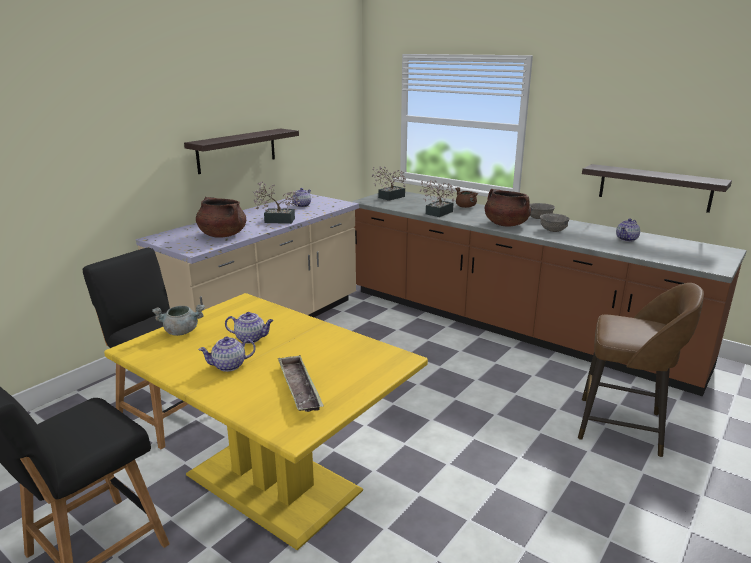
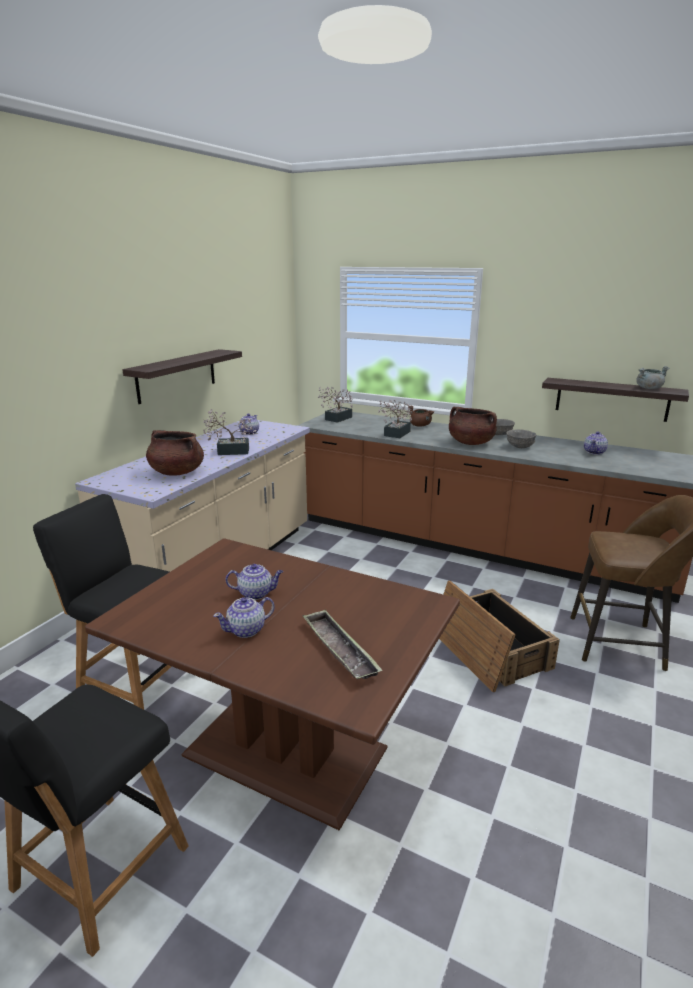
camera: 10 degrees left, 0 degrees up
yellow dining table [104,293,428,550] -> brown dining table [85,538,460,830]
grey cooking pot [152,305,205,336] -> grey cooking pot moved to [636,366,669,389]
none -> crate [439,581,560,692]

